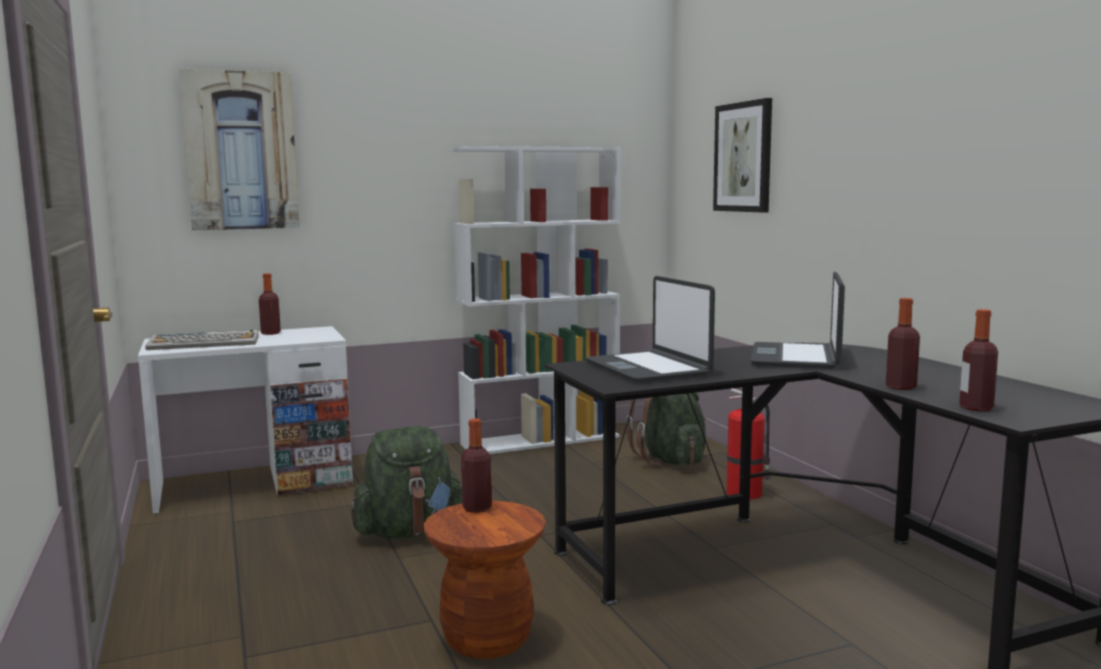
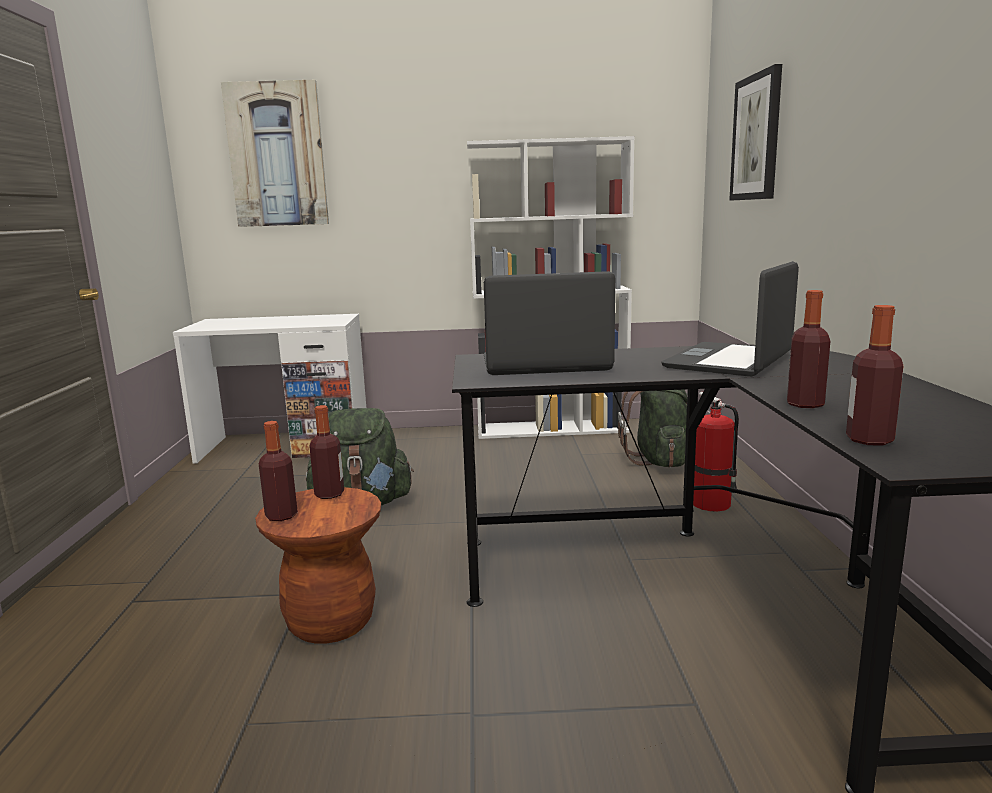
camera: 20 degrees right, 5 degrees up
keyboard [145,330,259,350] -> none
bottle [259,273,281,335] -> bottle moved to [259,421,298,521]
laptop [586,276,715,383] -> laptop turned 90 degrees clockwise [484,271,615,375]

